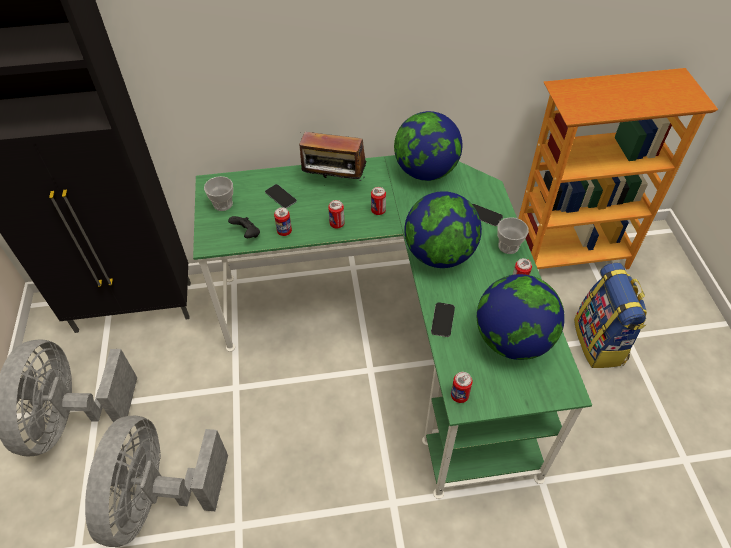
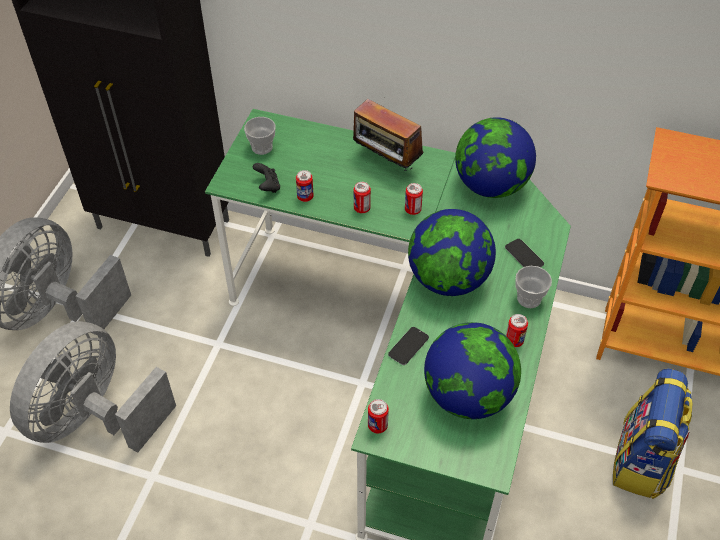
camera: 25 degrees right, 0 degrees up
phone [265,184,297,208] -> none

